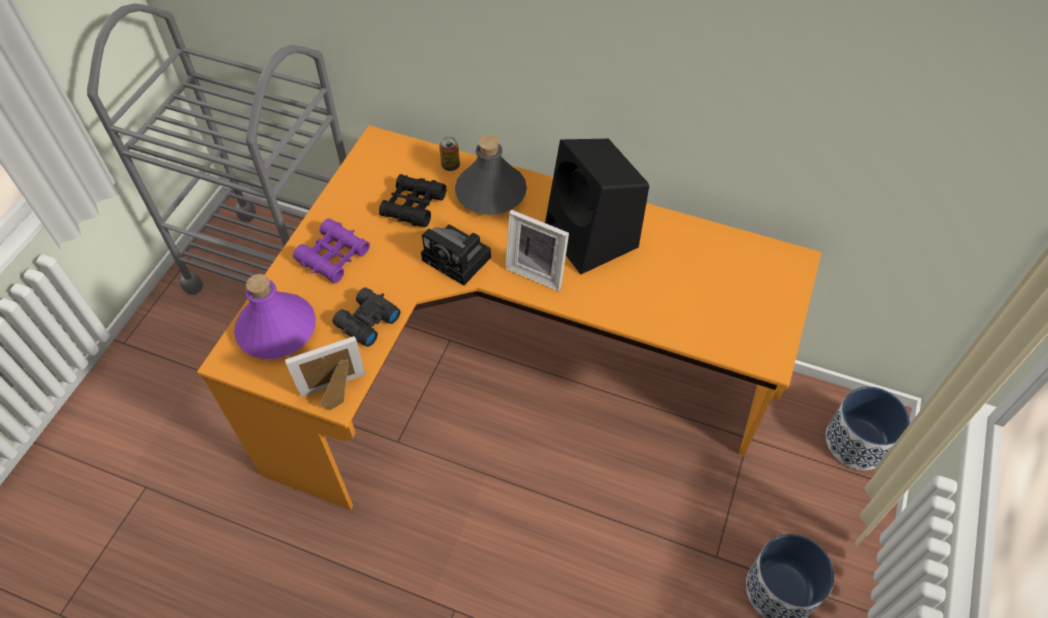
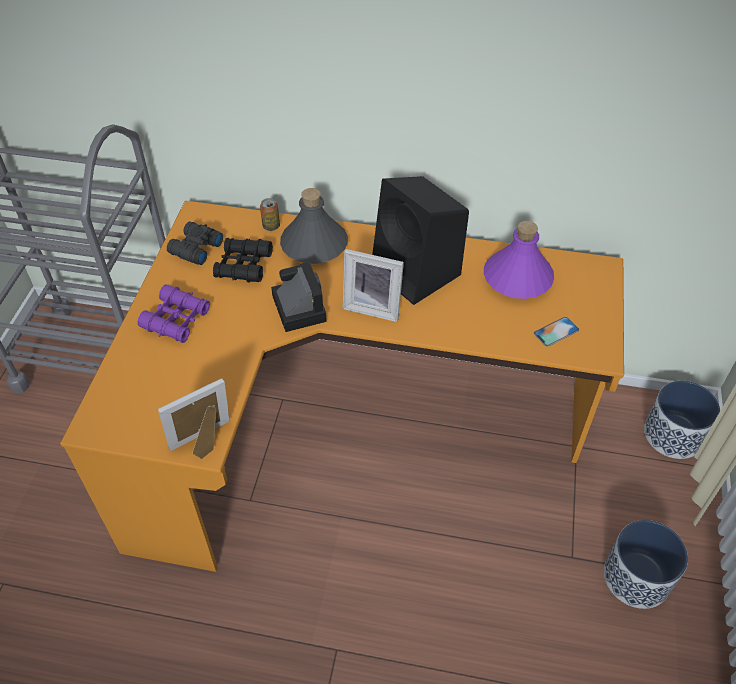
camera: 10 degrees left, 5 degrees down
purple bottle [234,274,316,359] -> purple bottle moved to [484,221,554,299]
black binoculars [332,287,400,347] -> black binoculars moved to [167,222,223,265]
camera [421,224,491,286] -> camera turned 135 degrees counterclockwise [271,262,327,332]
none -> phone [534,317,579,347]

